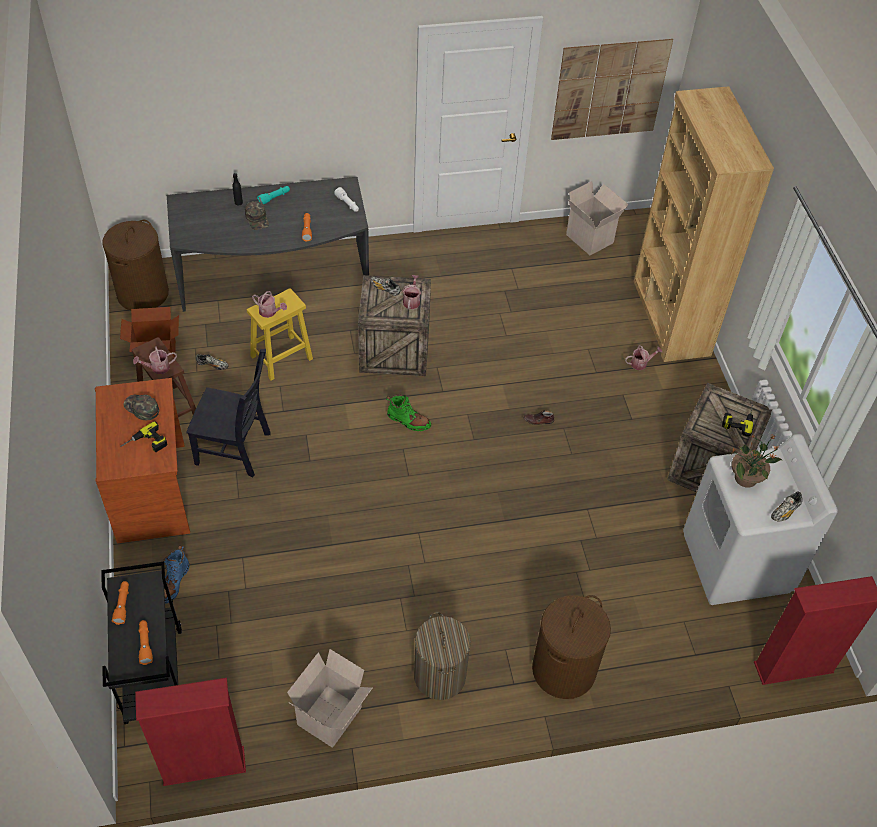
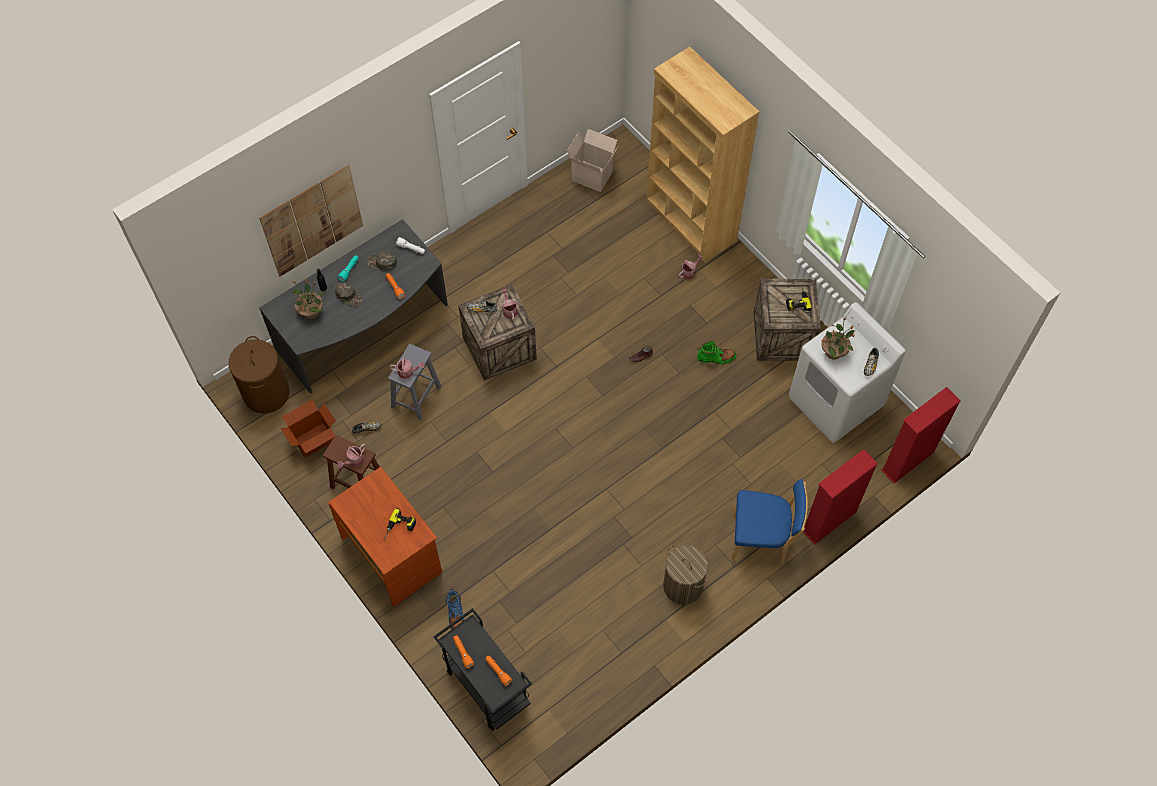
camera: 25 degrees left, 10 degrees up
green cap [124,395,159,420] -> green cap moved to [367,251,397,270]
red bookcase [135,678,246,786] -> red bookcase moved to [803,449,878,545]
black chair [186,349,271,477] -> none
yellow stool [247,288,313,381] -> grey stool [388,344,441,420]
cardboard box [287,649,372,748] -> none
green boot [386,395,431,431] -> green boot moved to [697,341,736,364]
brown laundry basket [532,595,611,699] -> blue chair [731,479,808,564]
picture [551,39,673,140] -> picture moved to [259,165,363,277]
none -> potted plant [292,278,325,319]

